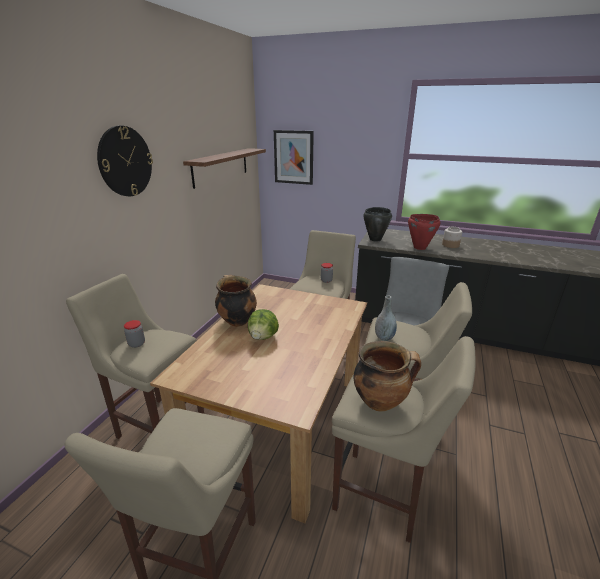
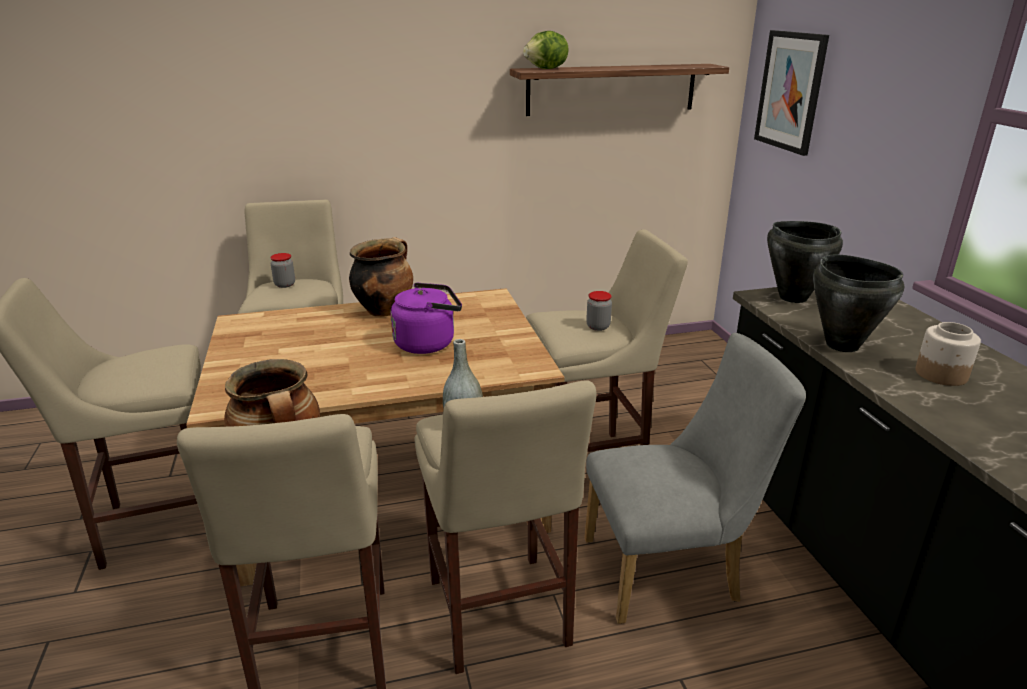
camera: 55 degrees right, 0 degrees up
wall clock [97,126,153,196] -> none
lettuce [248,309,279,340] -> lettuce moved to [523,31,568,69]
red cooking pot [408,214,440,250] -> black cooking pot [813,255,904,352]
none -> purple kettle [391,282,462,354]

